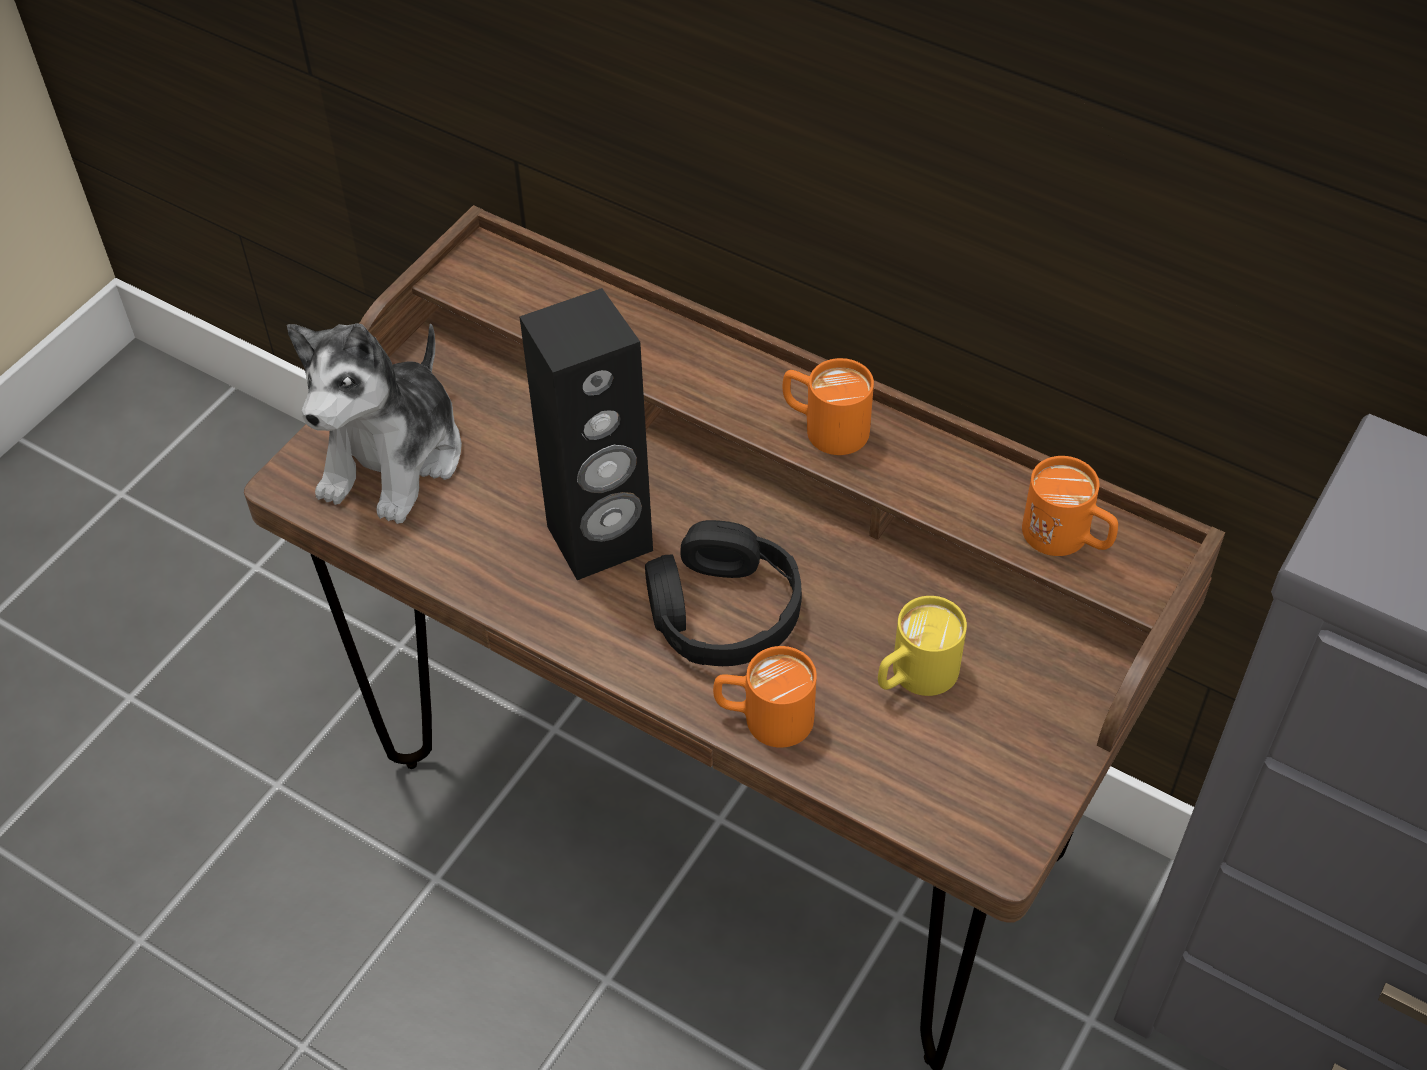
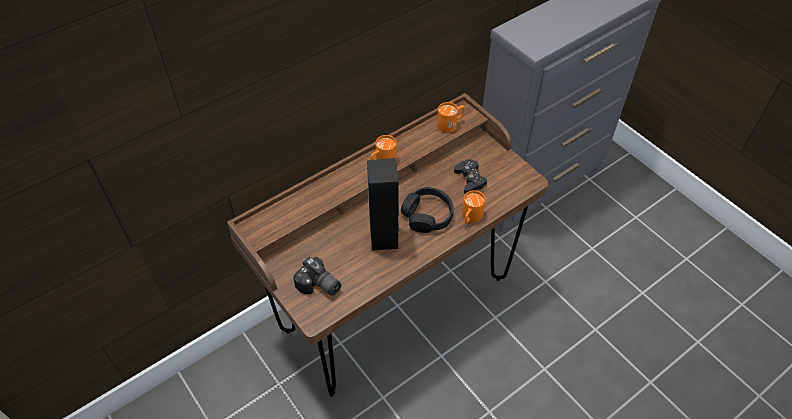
camera: 70 degrees left, 0 degrees up
plush toy [287,323,462,524] -> camera [293,256,341,296]
yellow mug [878,596,967,696] -> black game controller [454,159,487,194]

